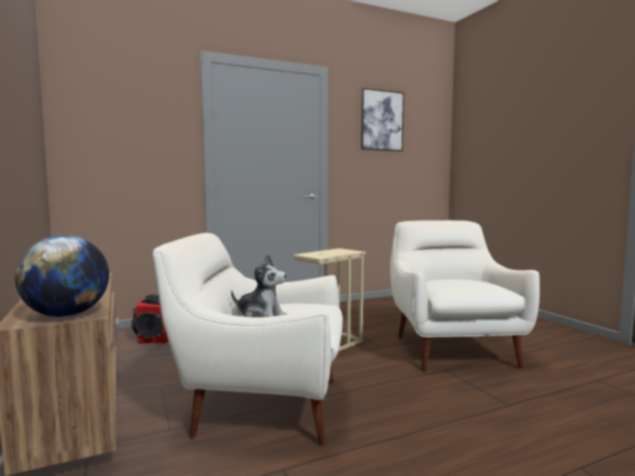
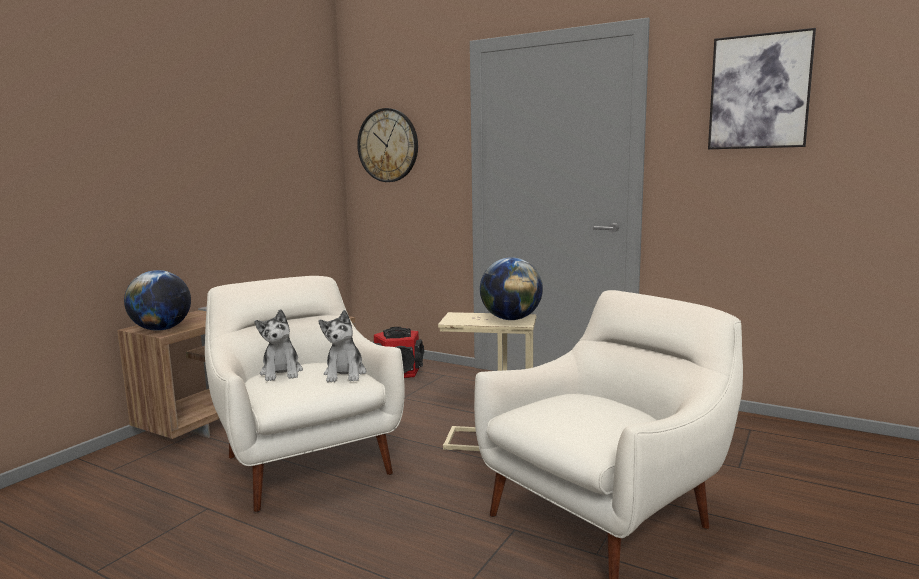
camera: 55 degrees right, 5 degrees up
none -> plush toy [319,310,367,382]
none -> wall clock [357,108,418,182]
none -> globe [480,257,543,320]

